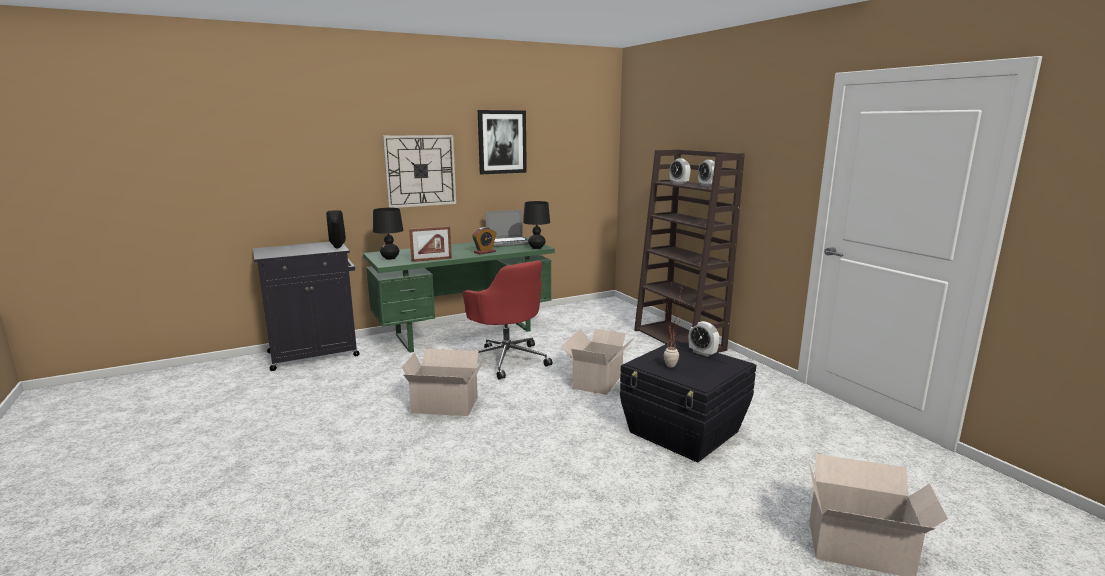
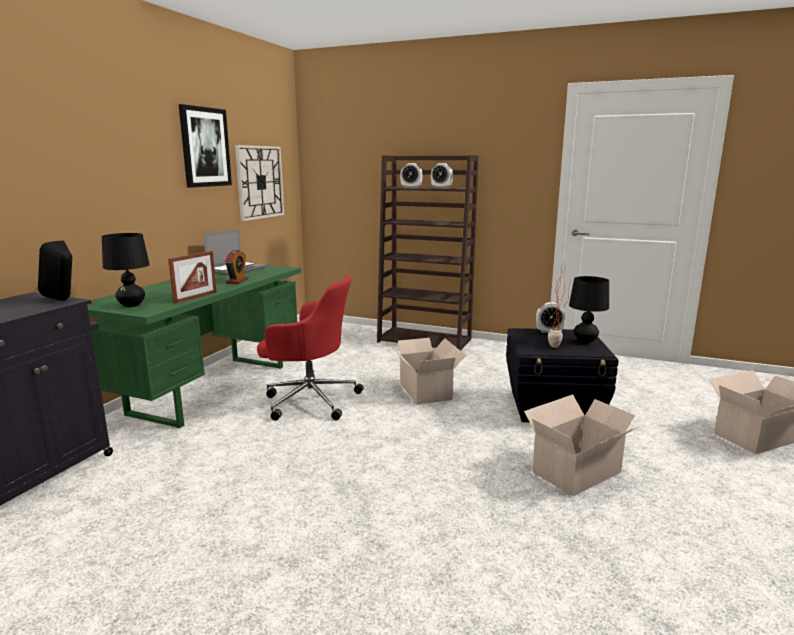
camera: 40 degrees left, 0 degrees up
wall clock [383,135,456,208] -> wall clock moved to [235,145,284,221]
cardboard box [402,349,486,416] -> cardboard box moved to [524,394,644,496]
black table lamp [523,201,550,249] -> black table lamp moved to [569,276,609,343]

